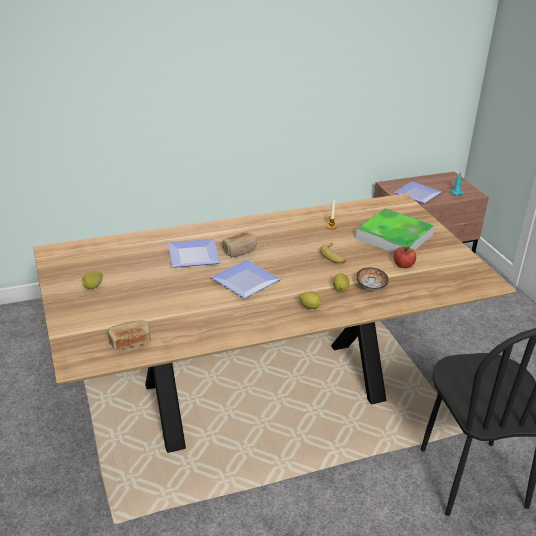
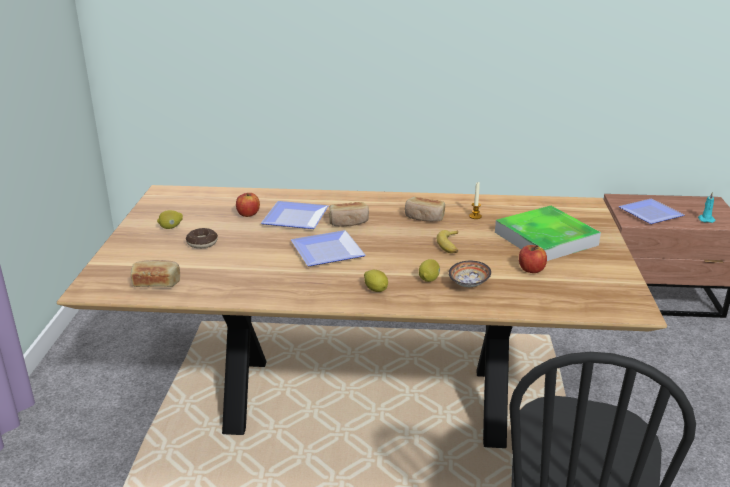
camera: 25 degrees right, 5 degrees down
none -> donut [186,228,218,248]
none -> apple [236,193,260,217]
none -> bread [405,197,445,222]

